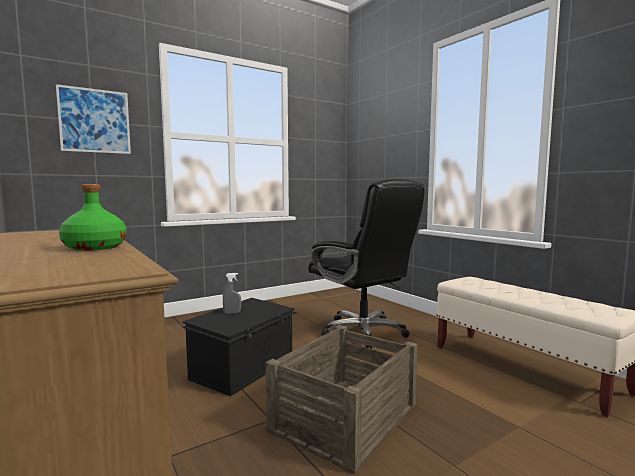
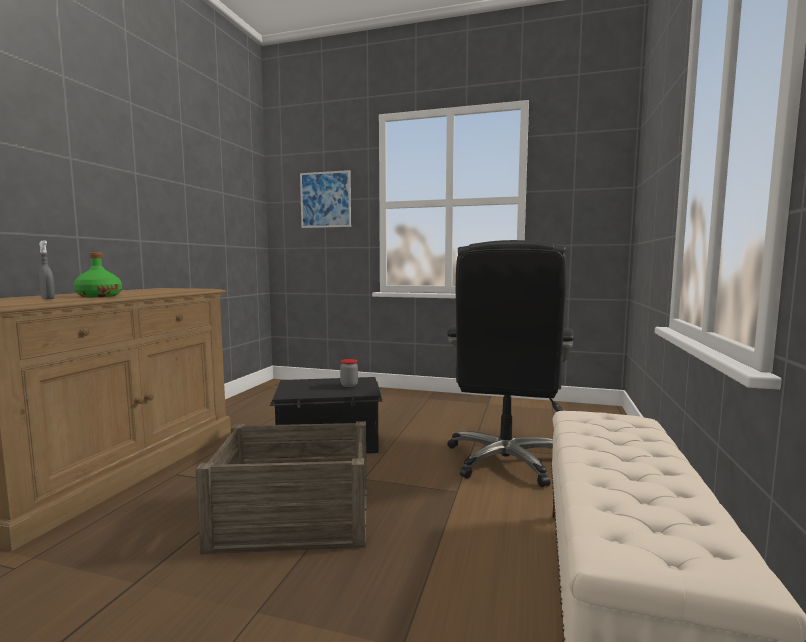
camera: 50 degrees right, 0 degrees up
grey spray bottle [223,273,241,314] -> grey spray bottle moved to [39,240,55,299]
none -> jar [340,359,358,387]

